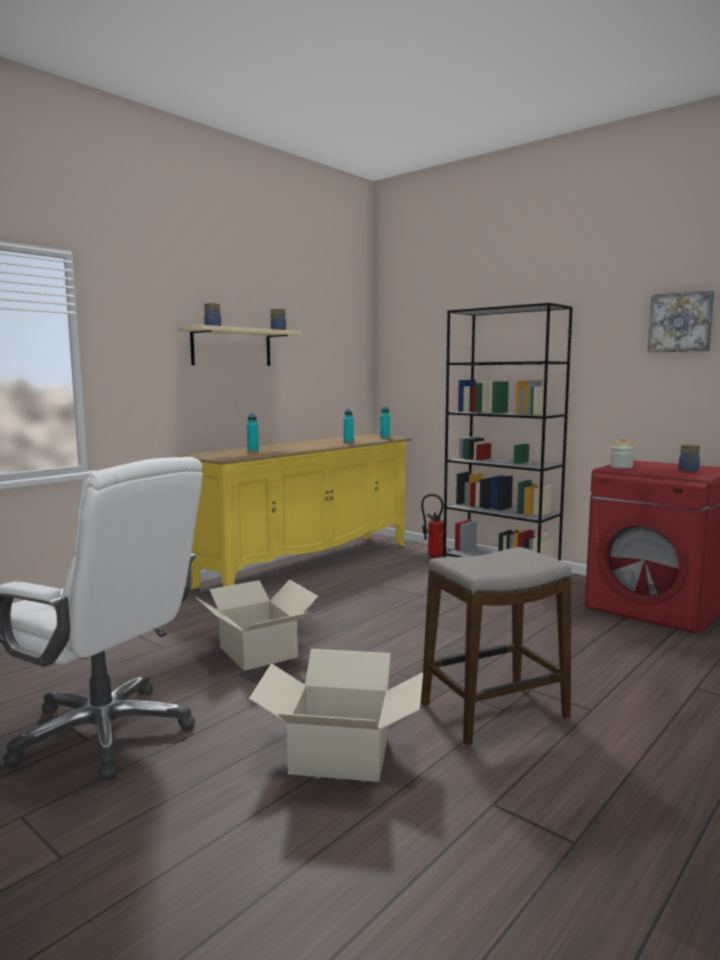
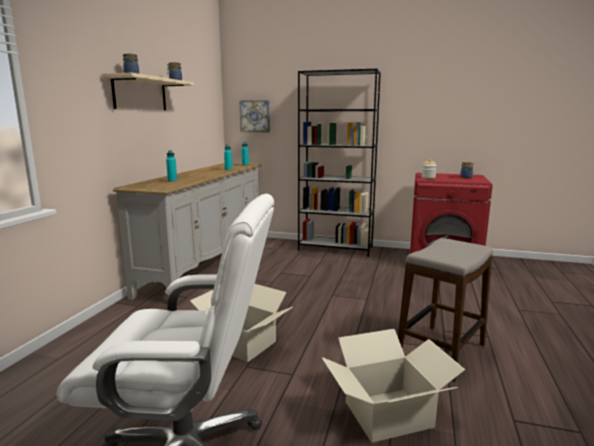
camera: 25 degrees left, 5 degrees up
yellow cabinet [178,434,412,589] -> grey cabinet [113,163,262,300]
fire extinguisher [421,494,444,558] -> none
picture [648,290,715,352] -> picture moved to [239,100,270,132]

